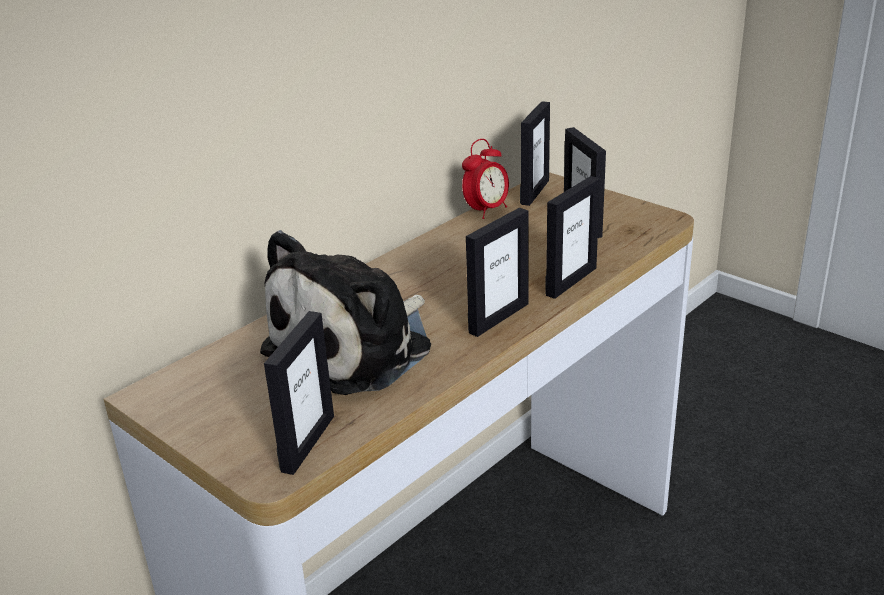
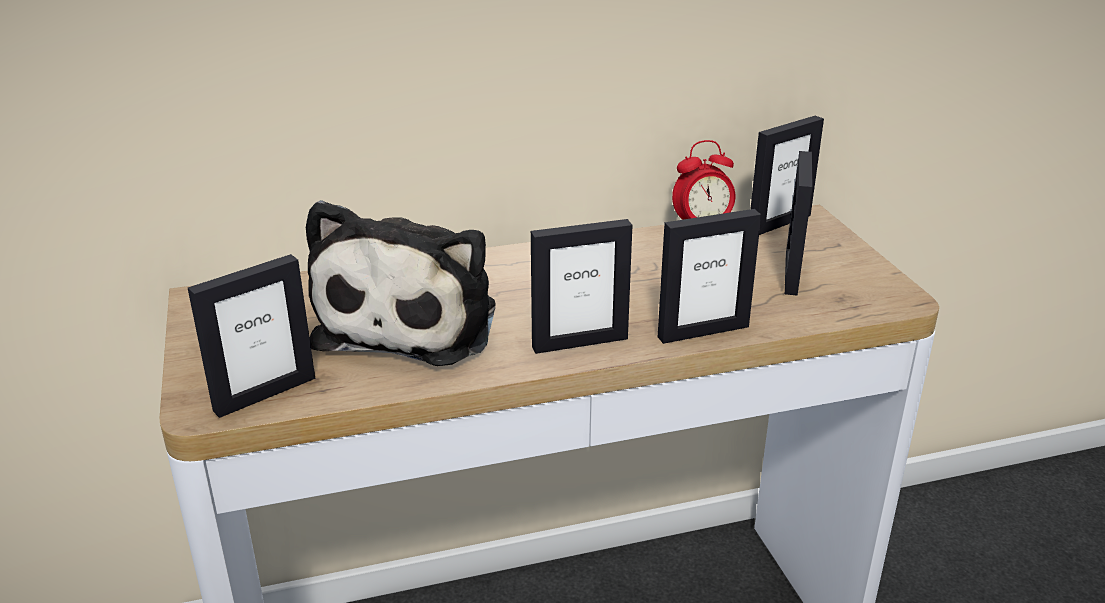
camera: 30 degrees right, 0 degrees up
plush toy [260,230,431,395] -> plush toy turned 60 degrees counterclockwise [306,200,495,366]

